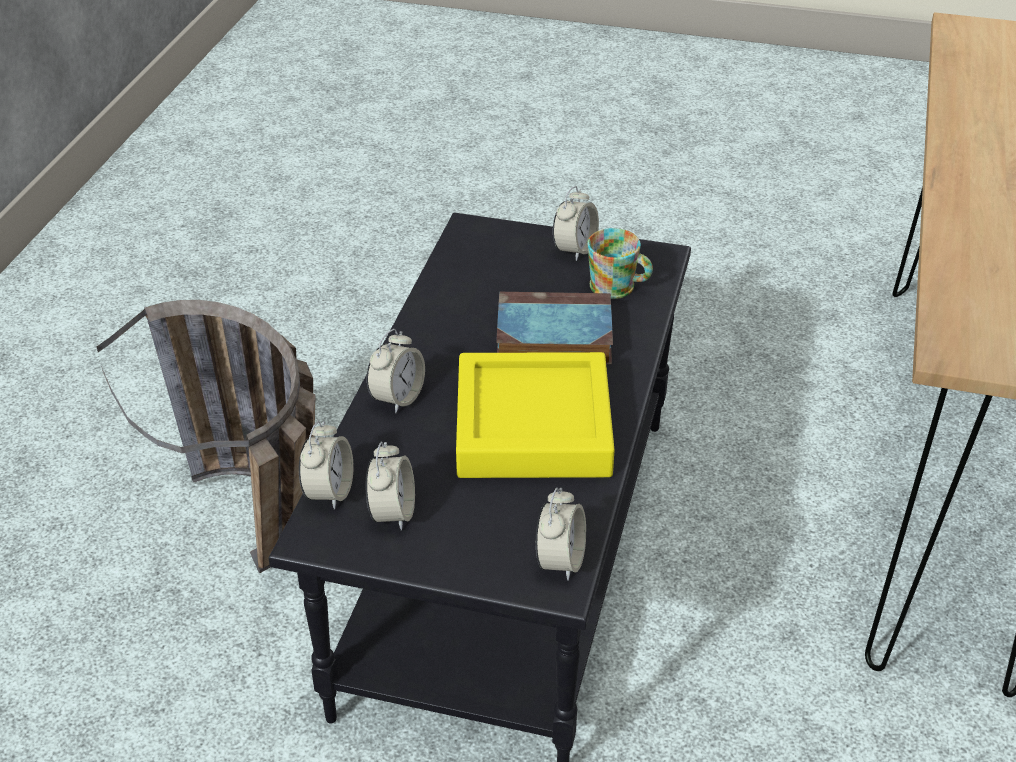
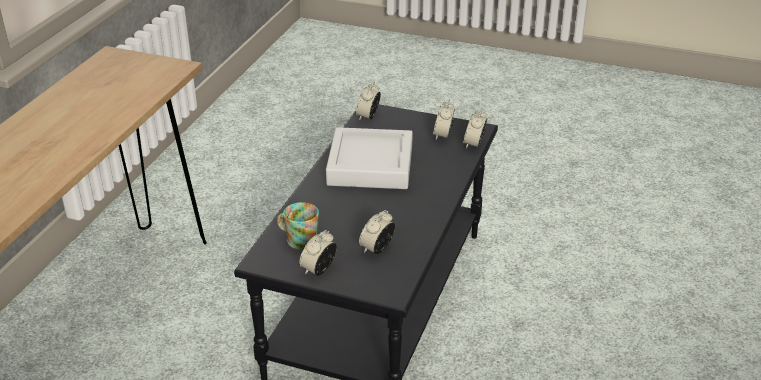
camera: 175 degrees left, 5 degrees down
basket [96,300,316,573] -> none
alarm clock [367,329,425,413] -> alarm clock moved to [359,210,395,254]
yellow tray [456,352,615,478] -> grey tray [326,127,413,189]
book [496,292,613,364] -> none

